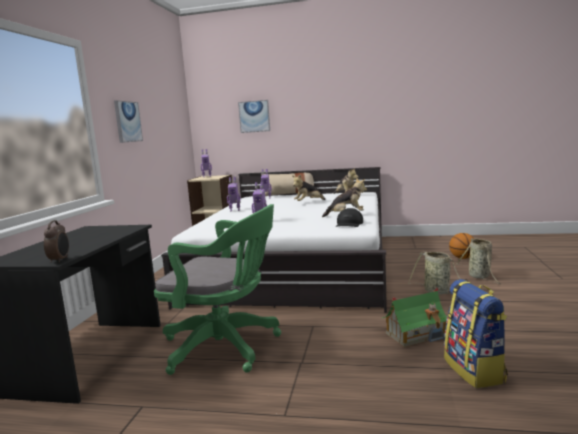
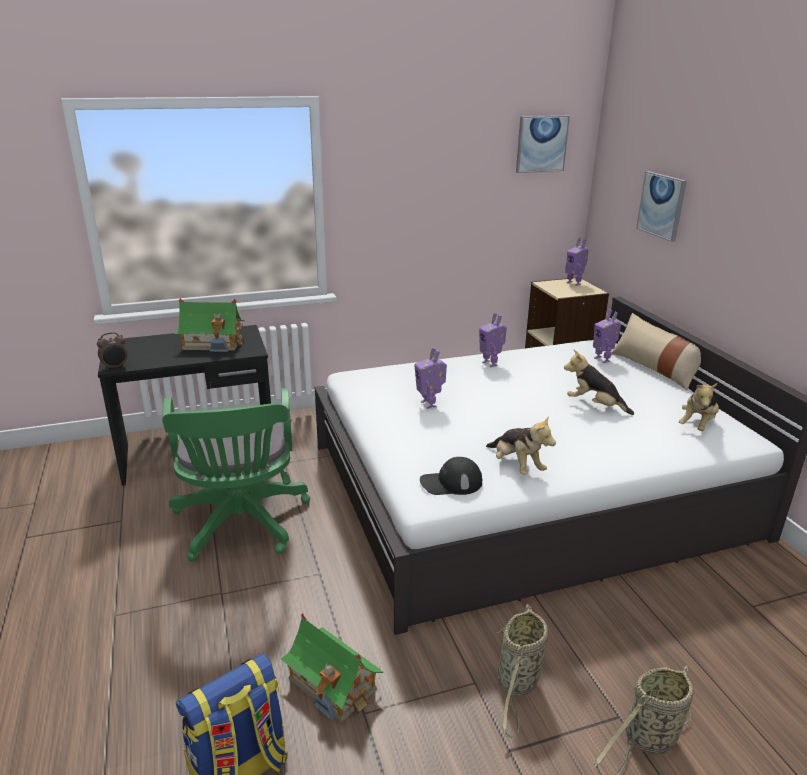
camera: 60 degrees right, 15 degrees up
picture [114,100,143,143] -> picture moved to [516,116,570,173]
basketball [449,233,474,259] -> none
none -> toy house [175,298,245,352]

